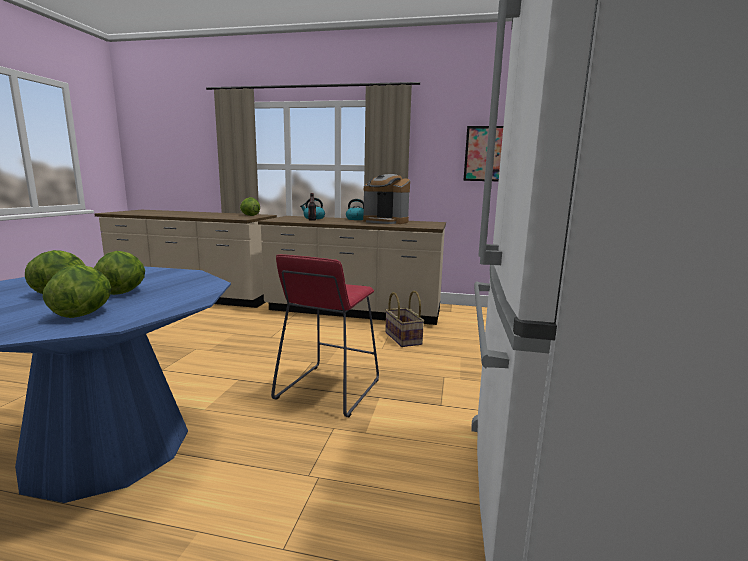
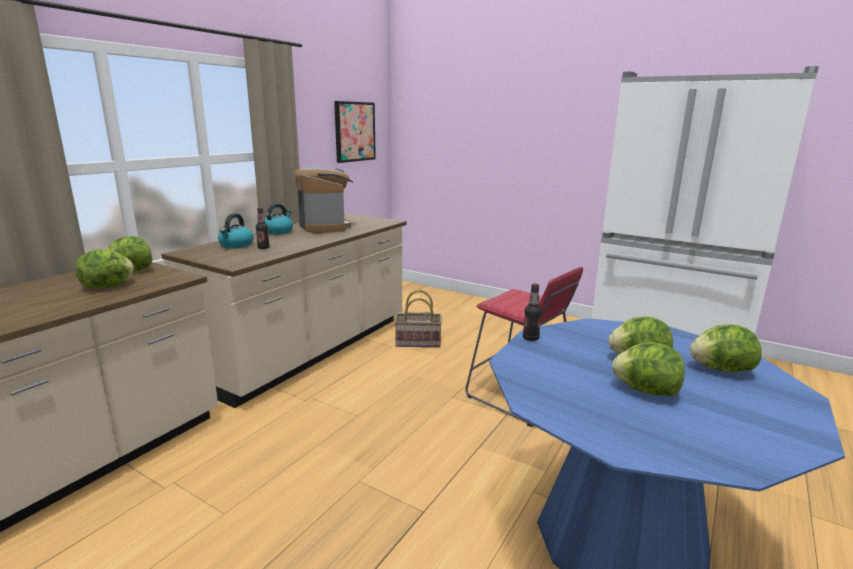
camera: 70 degrees left, 5 degrees up
coffee machine [363,174,410,224] -> coffee machine turned 75 degrees counterclockwise [294,167,353,233]
none -> lettuce [75,249,134,288]
none -> bottle [523,283,542,341]

